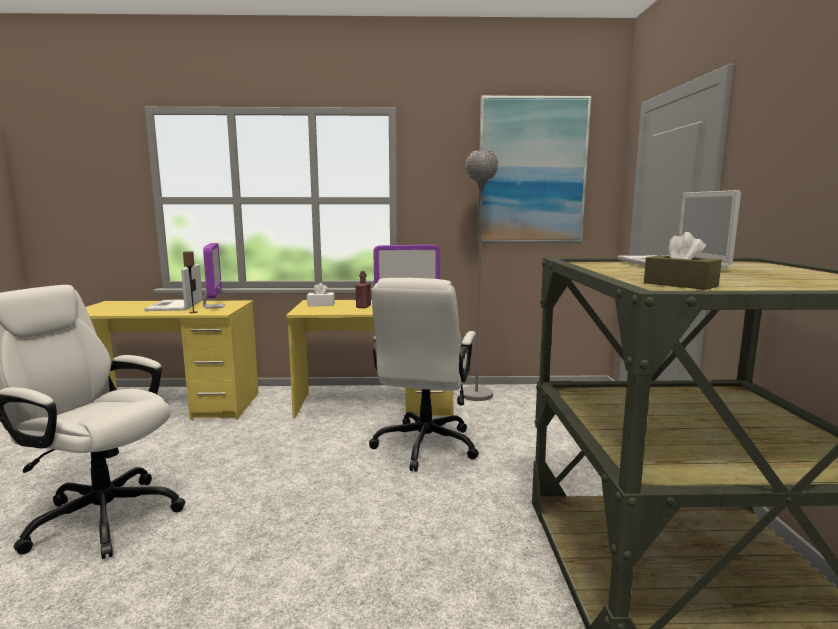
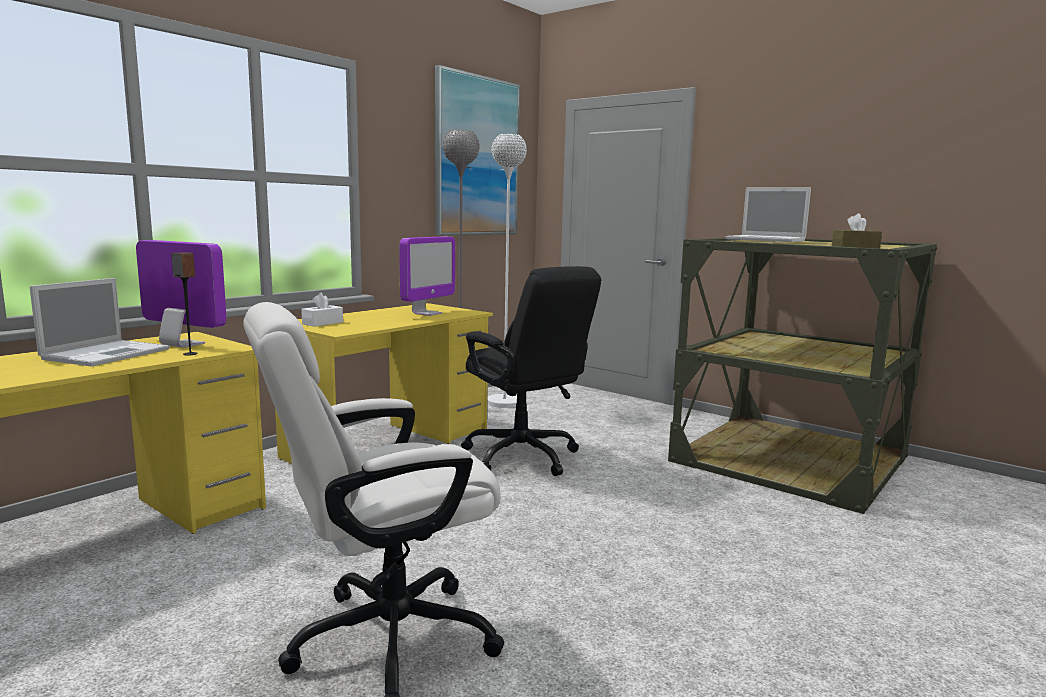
camera: 50 degrees left, 0 degrees up
laptop [144,264,203,311] -> laptop turned 105 degrees counterclockwise [30,278,169,367]
red bottle [355,271,371,308] -> none
white office chair [369,278,479,472] -> black office chair [461,266,601,476]
none -> white floor lamp [487,134,527,408]

